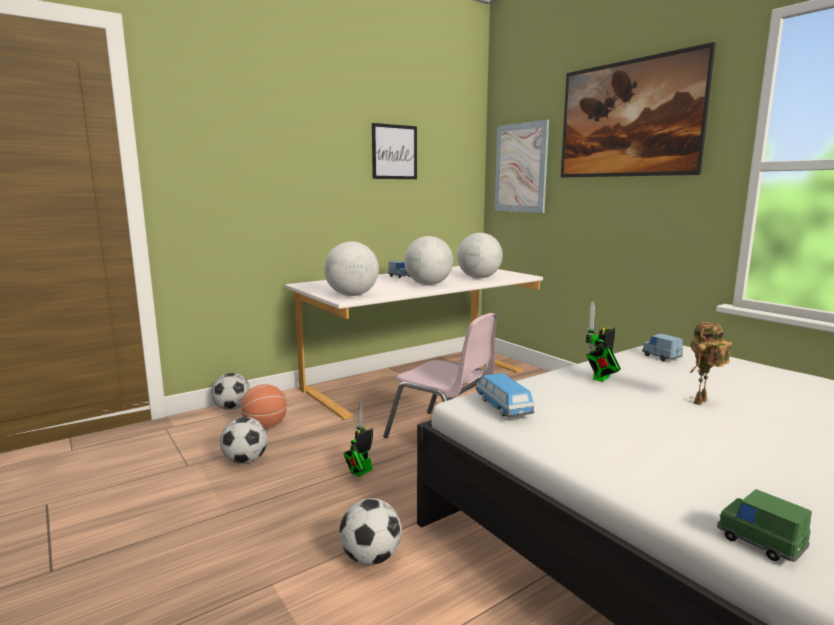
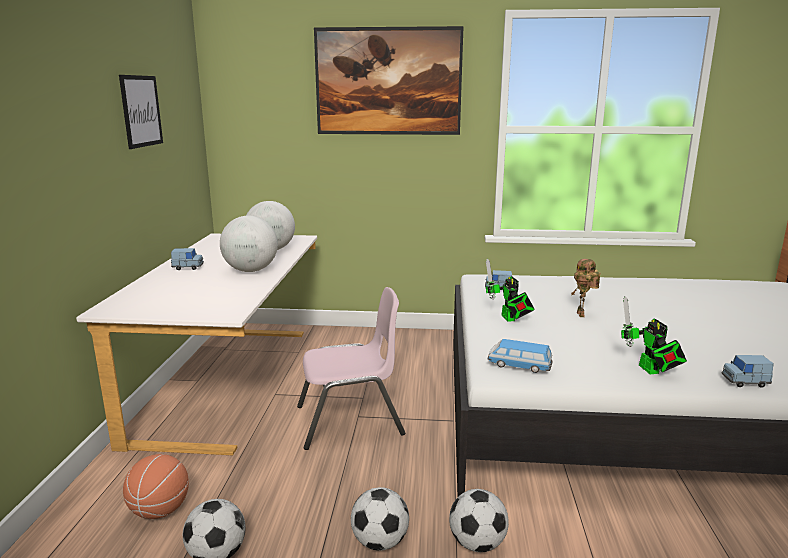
camera: 50 degrees left, 5 degrees up
football [211,373,250,410] -> football moved to [351,487,409,551]
globe [324,241,379,296] -> none
toy robot [343,401,373,477] -> toy robot moved to [621,297,687,374]
picture [494,120,549,213] -> none
green toy car [717,489,812,562] -> blue toy car [721,355,774,388]

